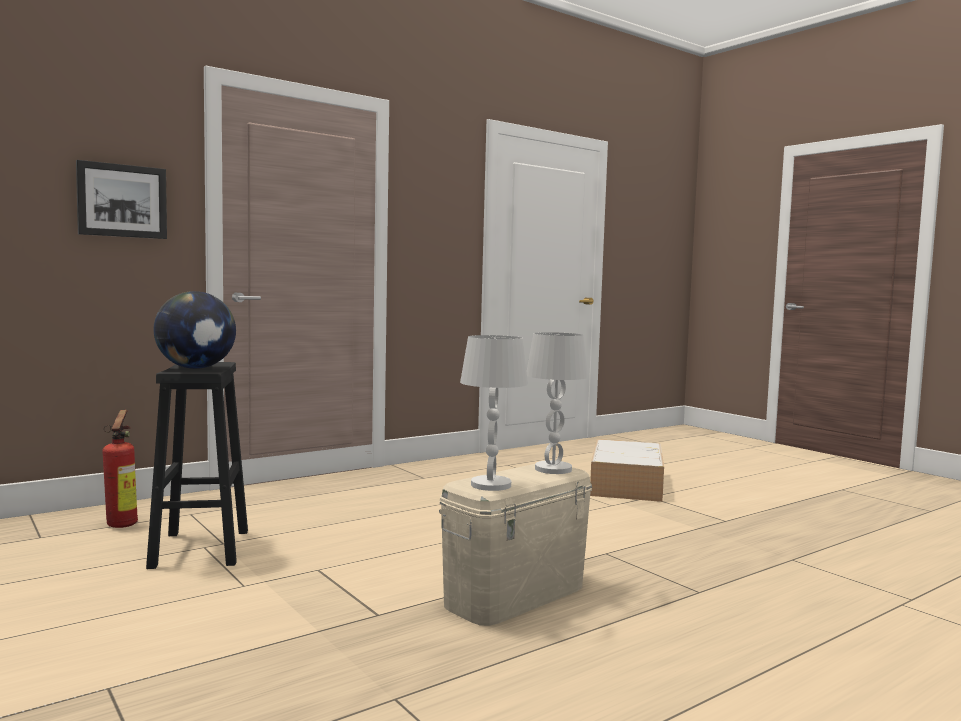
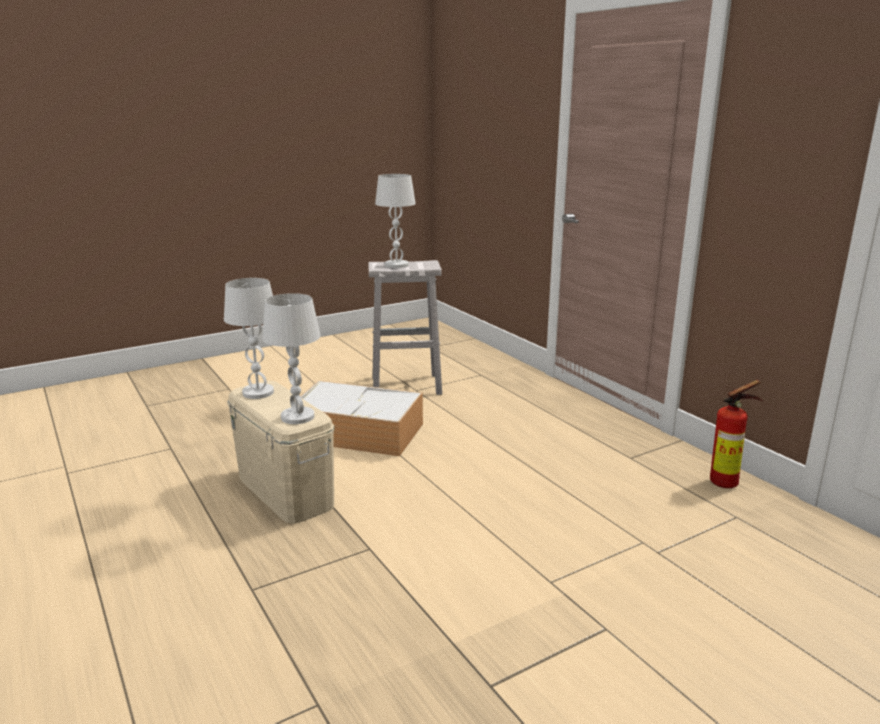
camera: 95 degrees right, 15 degrees up
picture [76,160,167,239] -> none
fire extinguisher [102,410,138,528] -> fire extinguisher moved to [710,380,763,488]
black stool [146,362,248,569] -> white stool [368,260,442,395]
globe [153,291,236,369] -> white table lamp [375,174,416,268]
storage box [590,439,664,502] -> storage box moved to [300,381,423,456]

